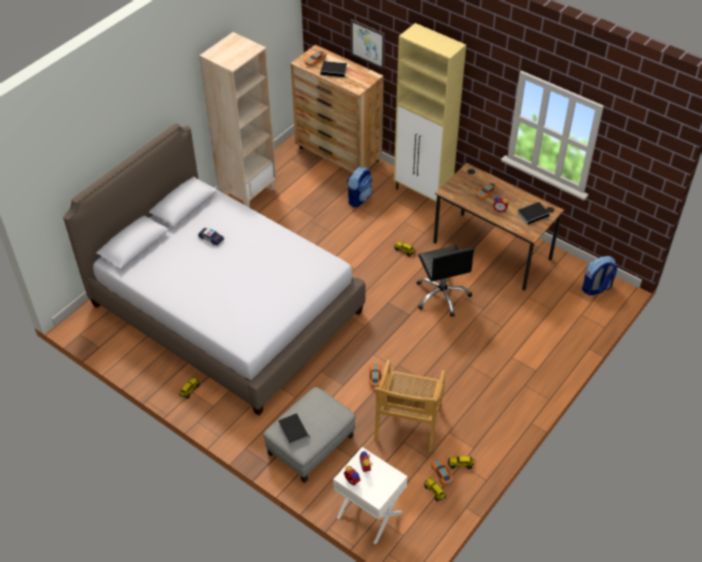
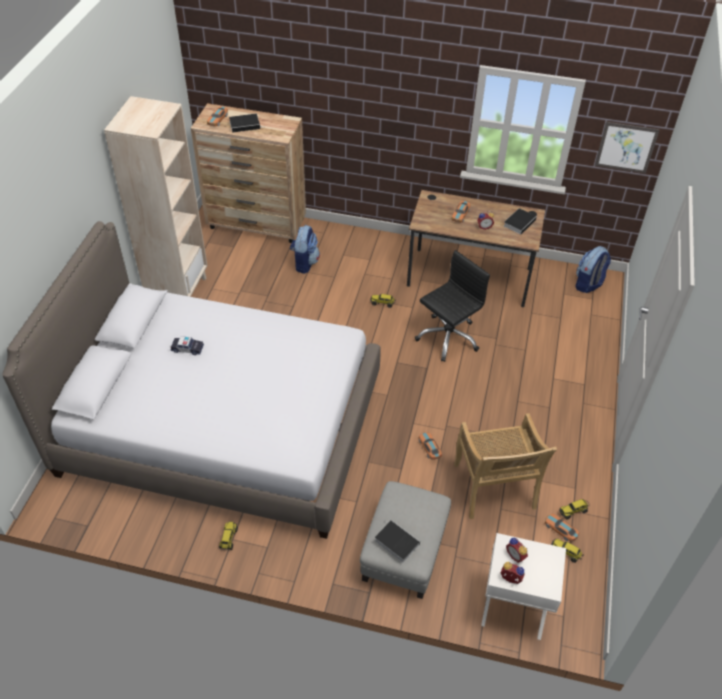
camera: 25 degrees left, 0 degrees up
picture [350,19,385,70] -> picture moved to [595,122,660,173]
beige cabinet [394,23,466,202] -> none
black office chair [417,245,474,317] -> black office chair turned 90 degrees counterclockwise [415,250,490,362]

